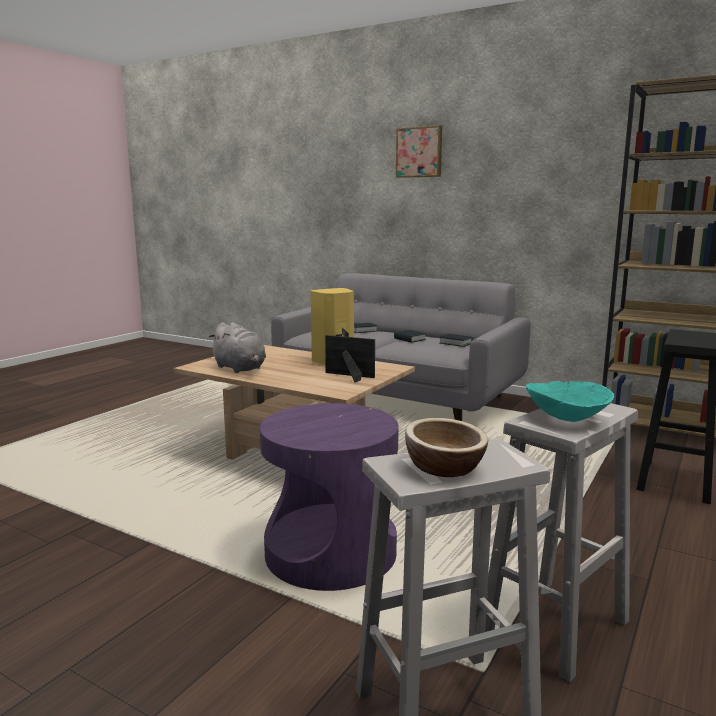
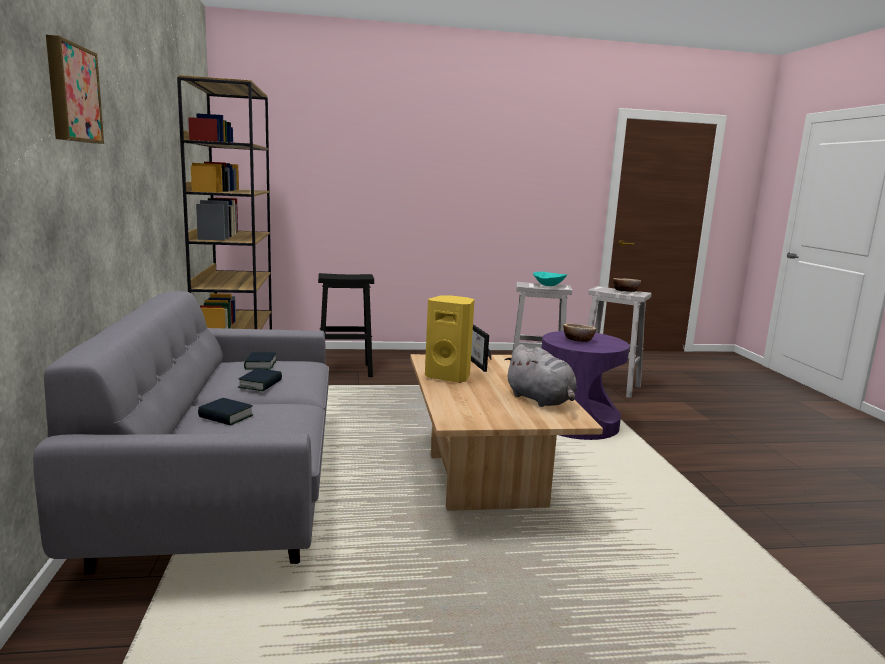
camera: 130 degrees left, 0 degrees up
grey plush toy [209,322,266,373] -> grey plush toy turned 135 degrees clockwise [504,344,577,407]
none -> bowl [564,324,596,342]

